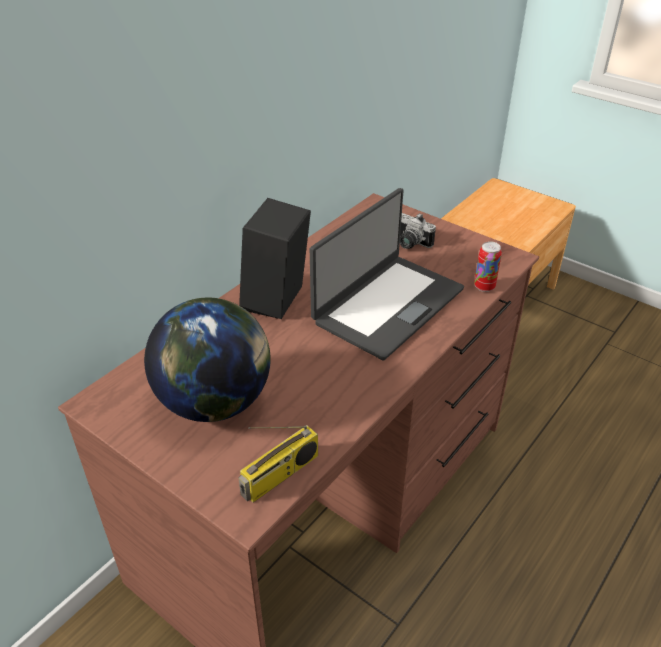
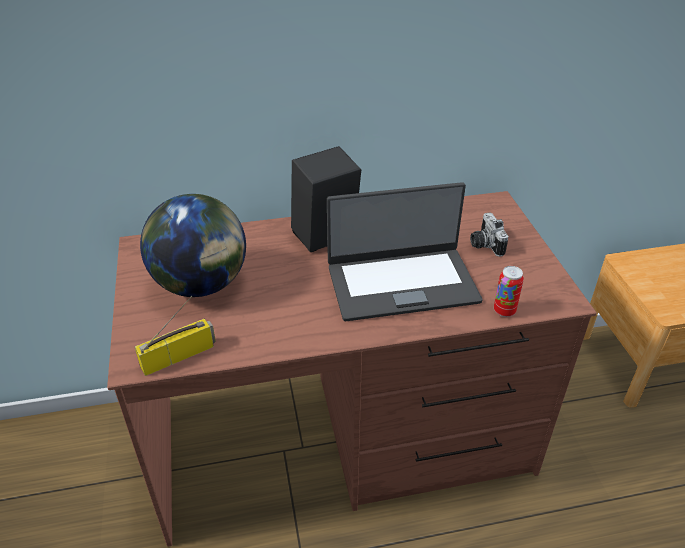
camera: 40 degrees right, 0 degrees up
radio [238,425,318,503] -> radio turned 150 degrees clockwise [135,296,216,376]

